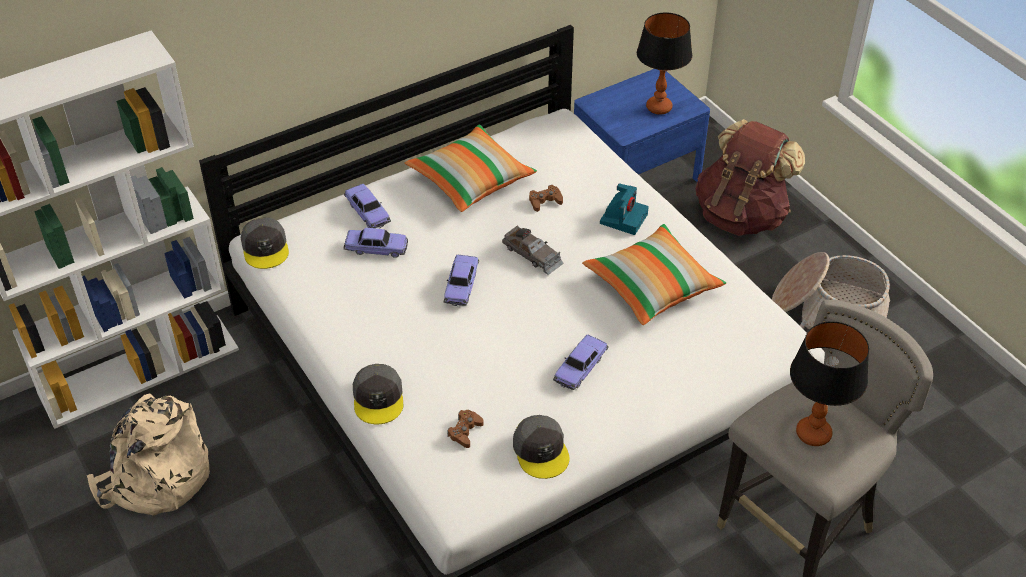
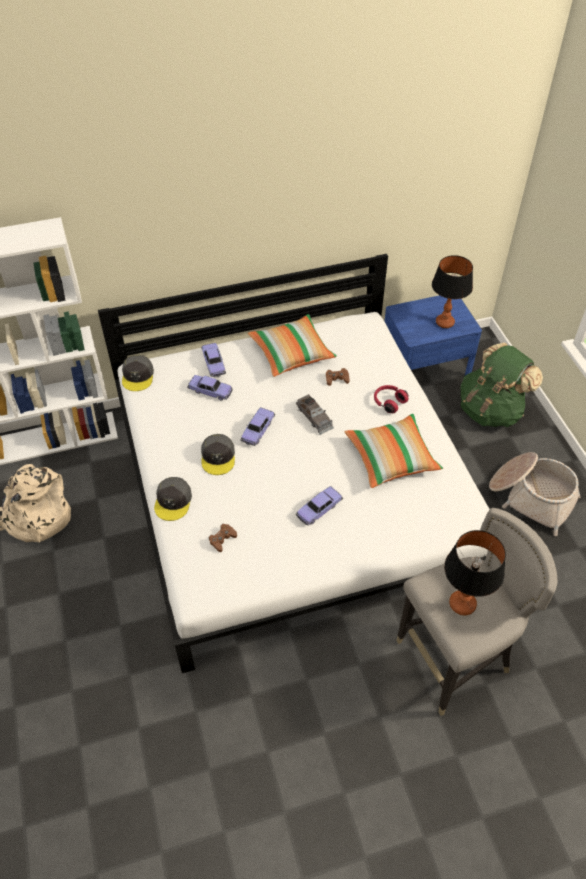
camera: 15 degrees right, 5 degrees up
grey cap [513,415,570,479] -> grey cap moved to [201,434,235,475]
camera [600,183,649,235] -> red headphones [374,385,408,413]
brown backpack [696,119,805,236] -> green backpack [460,342,543,427]

